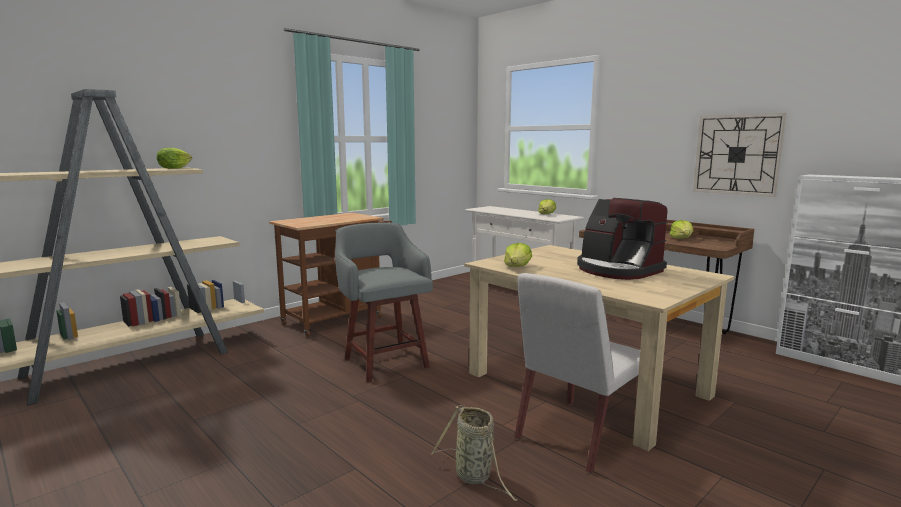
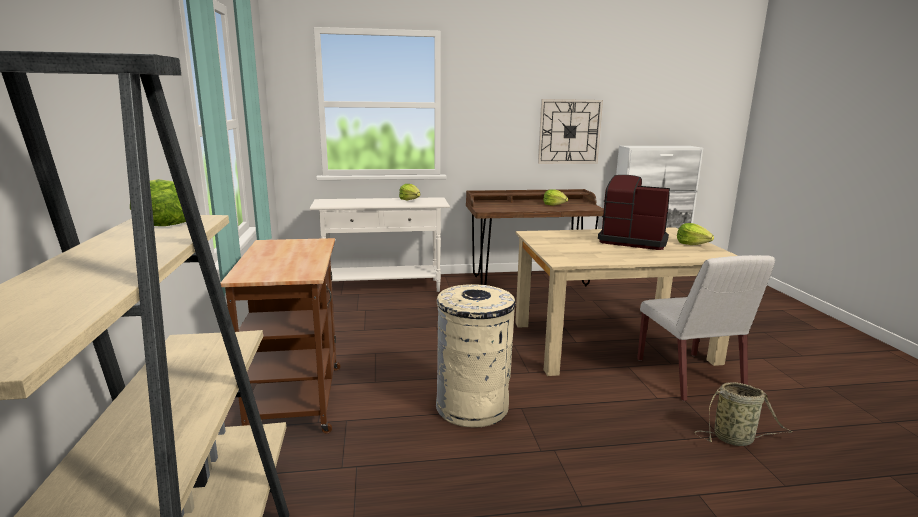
camera: 55 degrees left, 5 degrees up
grey stool [335,223,433,382] -> beige trash can [436,284,516,428]
lettuce [504,243,532,267] -> lettuce moved to [677,223,714,245]
coffee machine [577,198,668,280] -> coffee machine turned 150 degrees counterclockwise [598,175,670,250]

